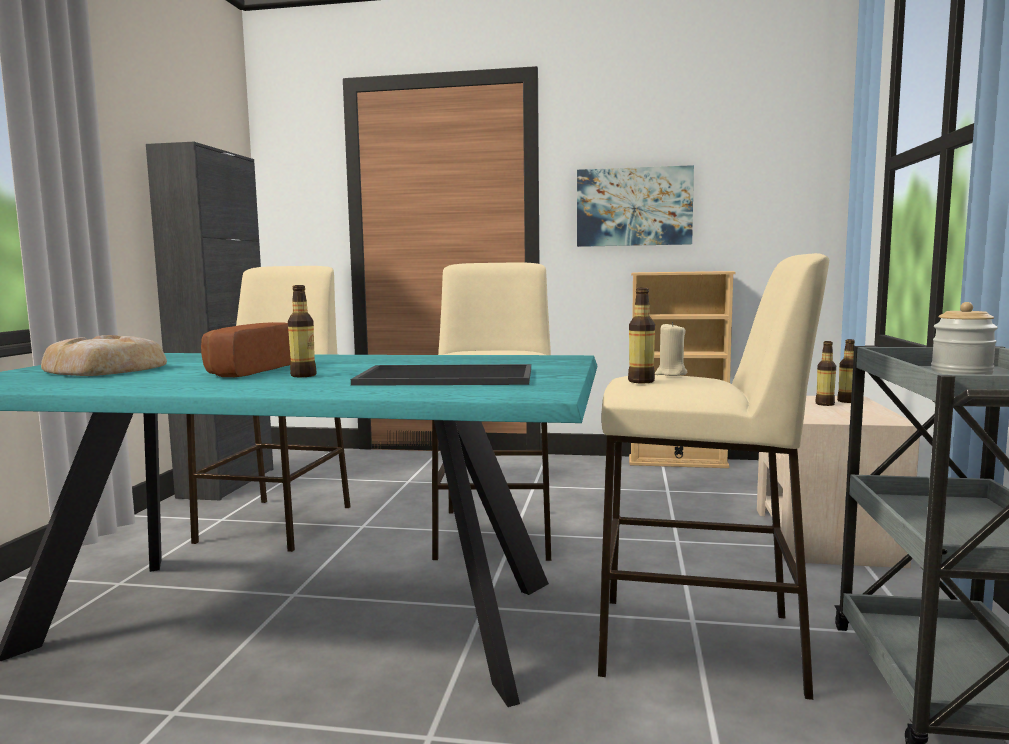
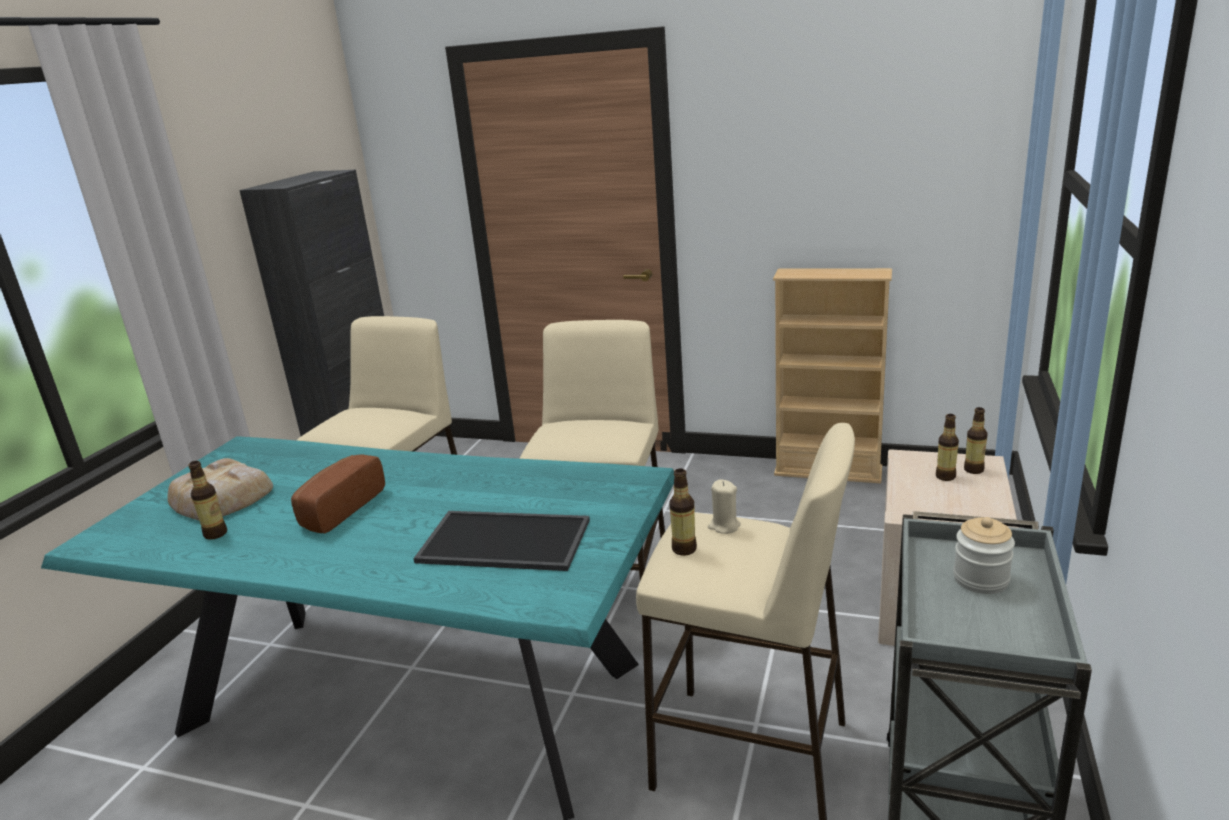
camera: 10 degrees right, 15 degrees up
bottle [288,285,316,377] -> bottle moved to [188,461,227,540]
picture [577,165,694,247] -> none

